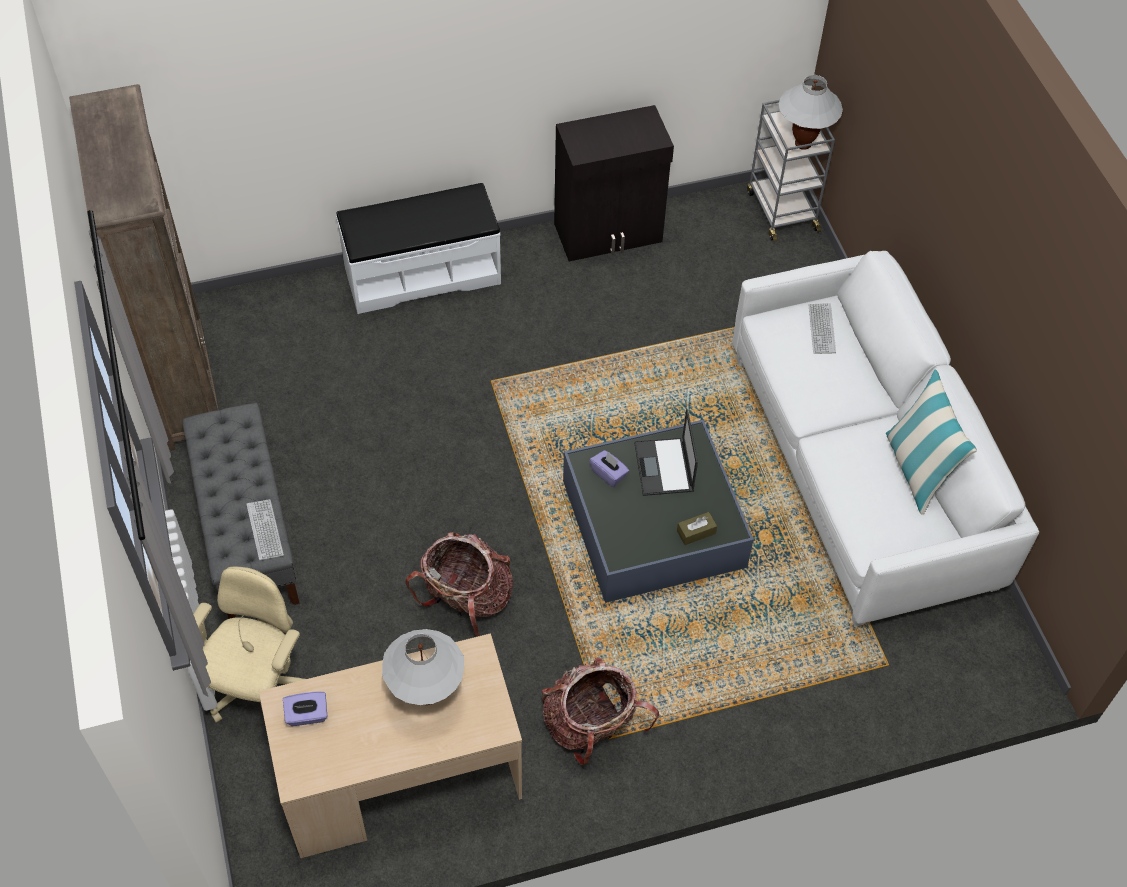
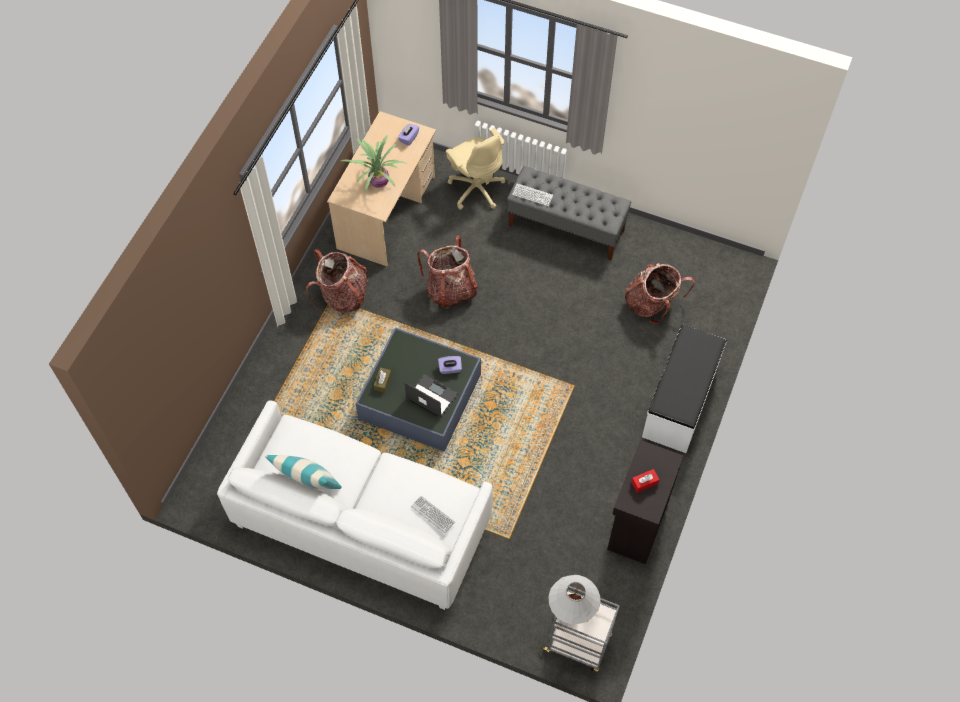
camera: 130 degrees right, 5 degrees up
brown bookcase [69,84,219,451] -> none
white table lamp [382,629,464,705] -> potted plant [341,135,407,192]
none -> backpack [625,263,695,324]
none -> red tissue box [631,469,660,493]

